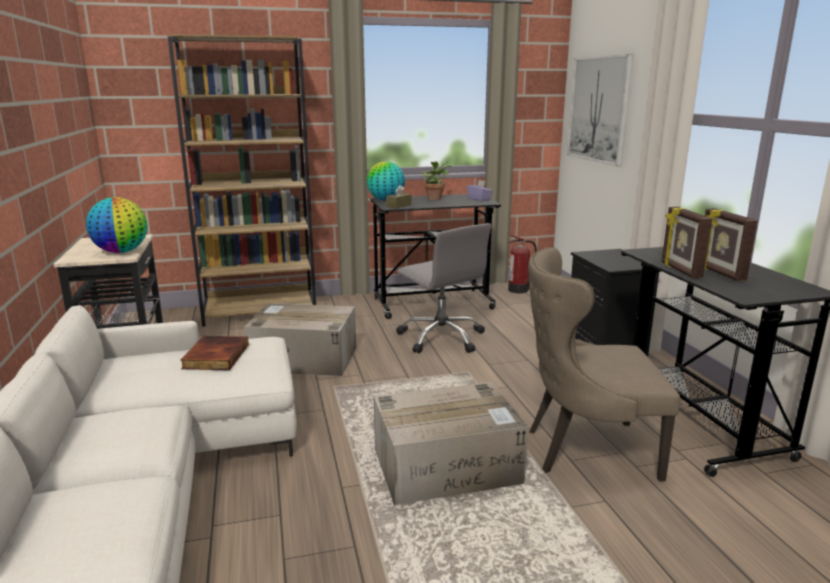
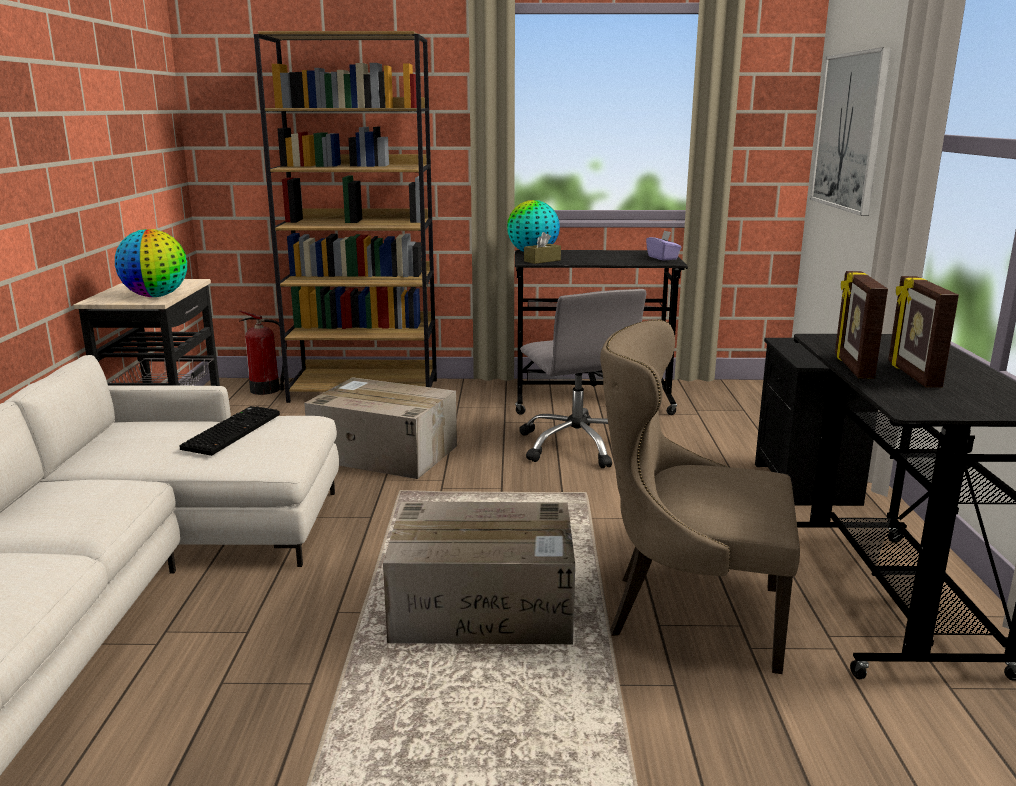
camera: 15 degrees right, 0 degrees up
book [180,336,249,370] -> keyboard [180,406,280,456]
potted plant [419,162,452,200] -> none
fire extinguisher [508,235,537,293] -> fire extinguisher moved to [239,311,287,395]

